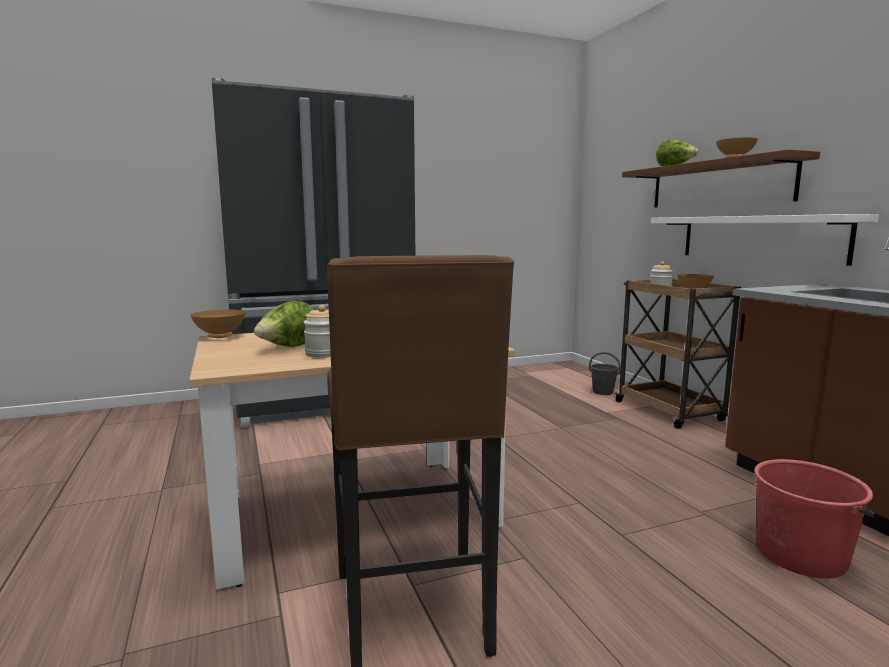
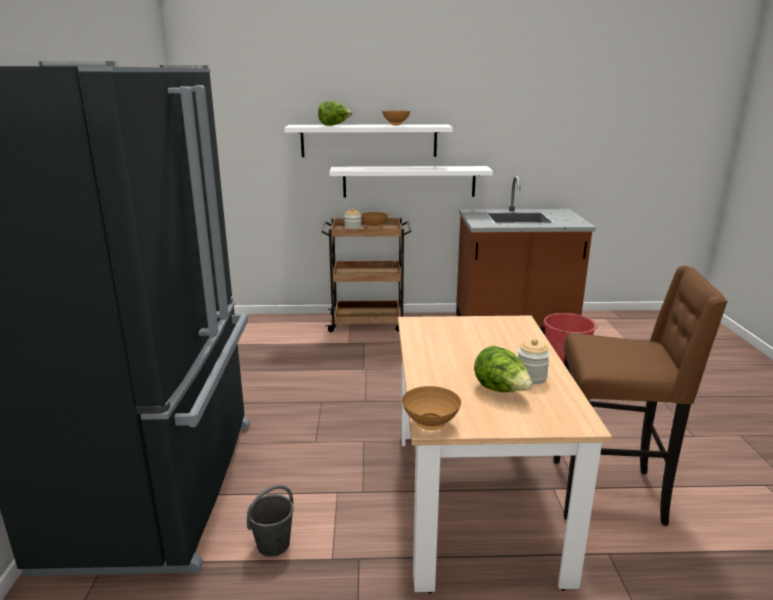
camera: 70 degrees left, 10 degrees up
grey bucket [589,352,621,395] -> grey bucket moved to [247,485,294,557]
brown shelf [622,149,820,207] -> white shelf [284,124,453,157]

